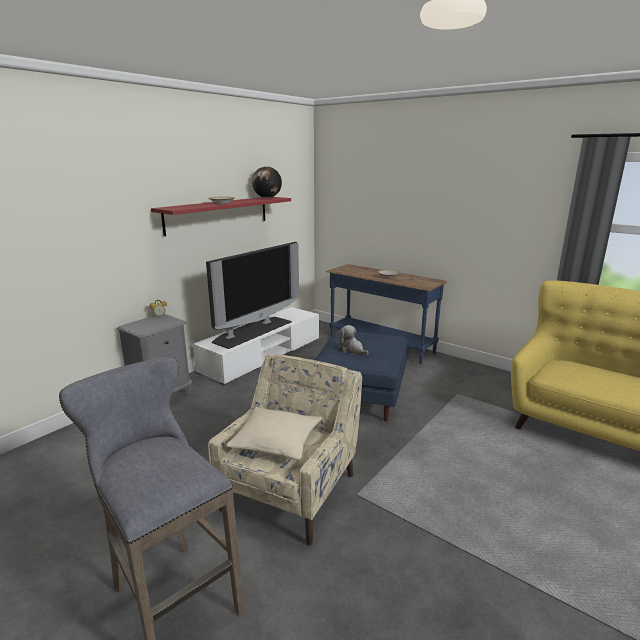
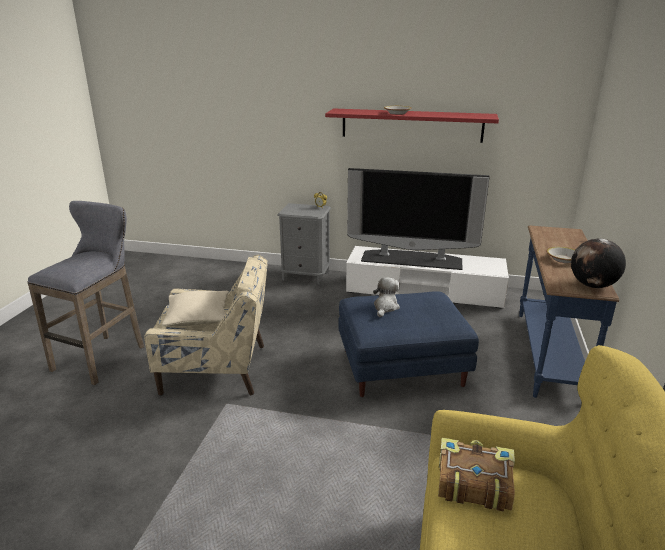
camera: 65 degrees right, 5 degrees up
globe [252,166,282,198] -> globe moved to [571,239,626,288]
none -> book [438,438,515,512]

